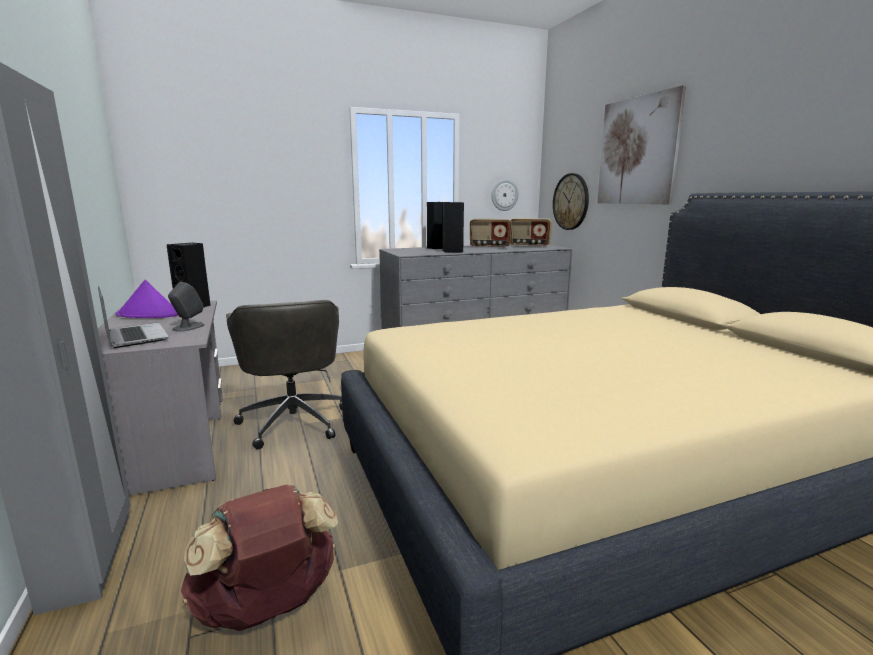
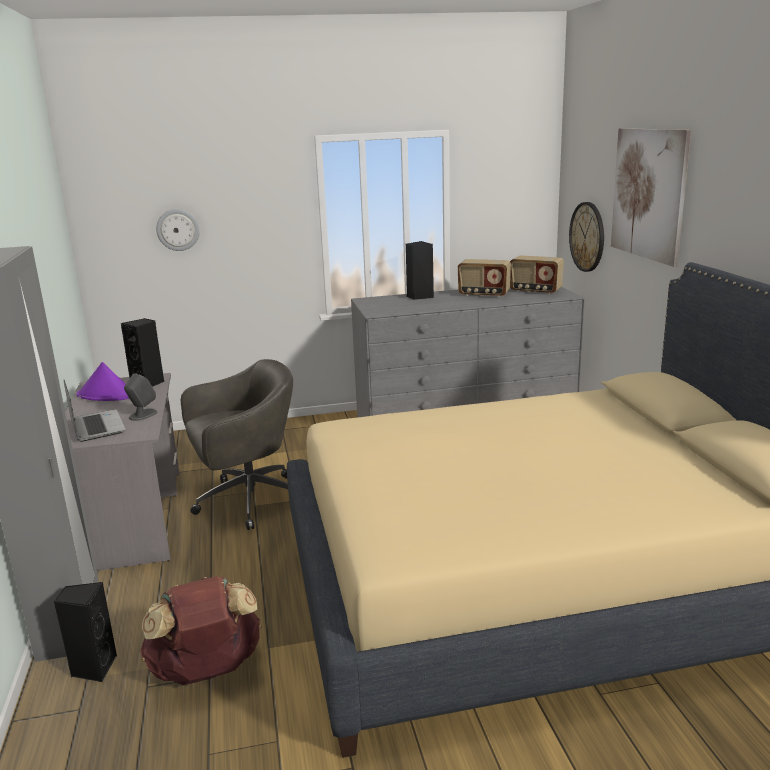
camera: 10 degrees right, 5 degrees up
grey office chair [226,300,342,449] -> grey office chair turned 105 degrees counterclockwise [181,359,293,530]
black speaker [443,202,464,253] -> black speaker moved to [54,582,117,682]
wall clock [491,179,519,211] -> wall clock moved to [156,209,200,251]

